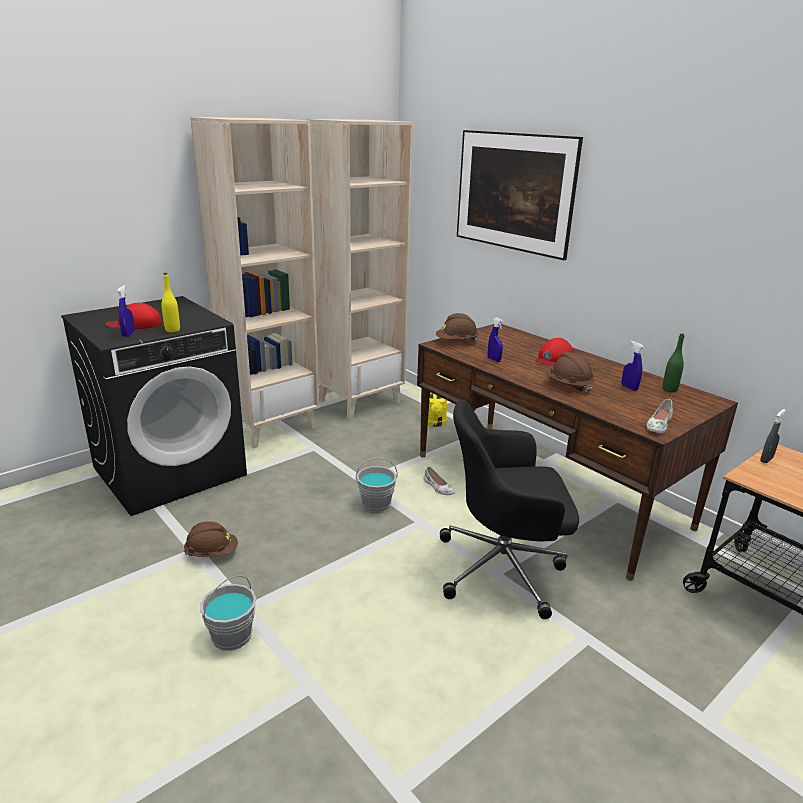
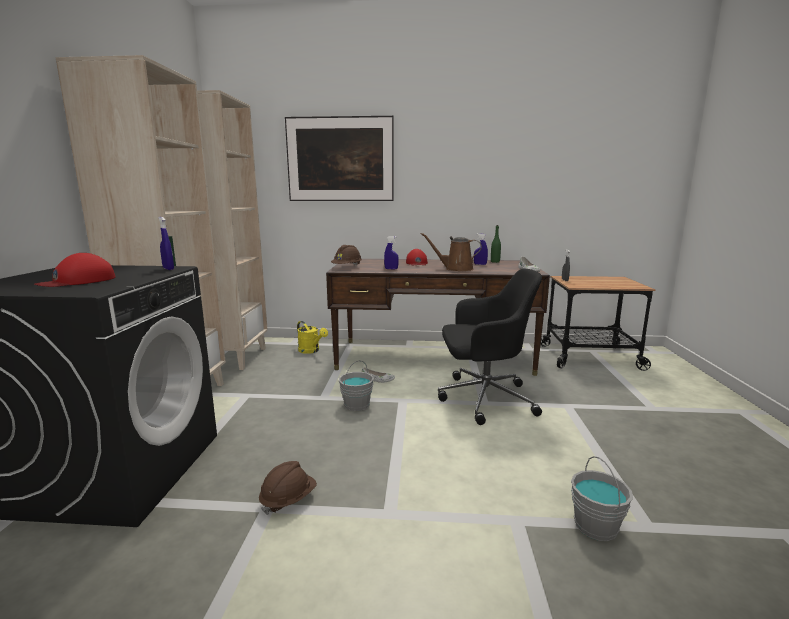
camera: 45 degrees left, 10 degrees down
blue spray bottle [117,285,135,337] -> blue spray bottle moved to [158,217,174,270]
yellow bottle [161,273,180,332] -> none
grey bucket [200,575,256,651] -> grey bucket moved to [571,456,633,541]
black office chair [440,400,579,619] -> black office chair turned 135 degrees counterclockwise [438,269,542,425]
brown hard hat [545,352,594,394] -> brown watering can [421,233,482,271]

